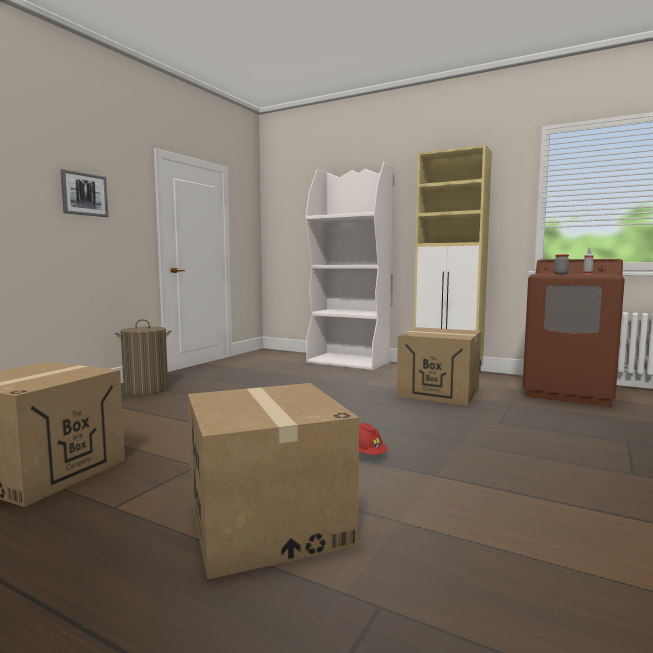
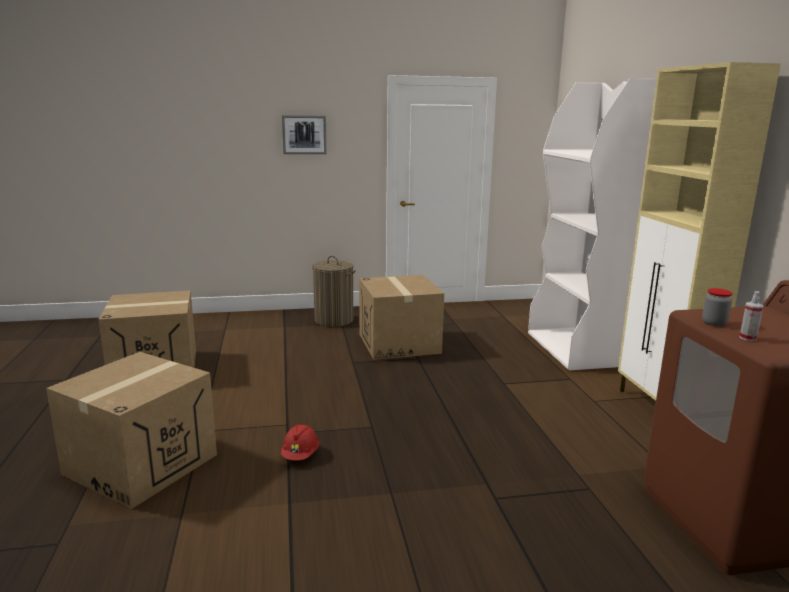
camera: 50 degrees right, 10 degrees up
cardboard box [397,327,481,406] -> cardboard box moved to [359,275,444,360]

